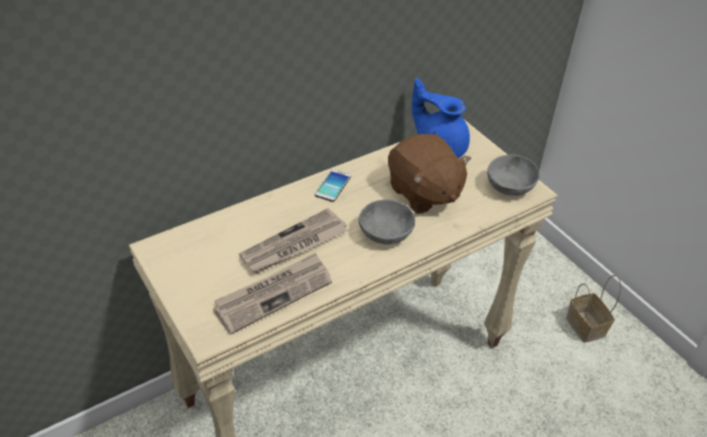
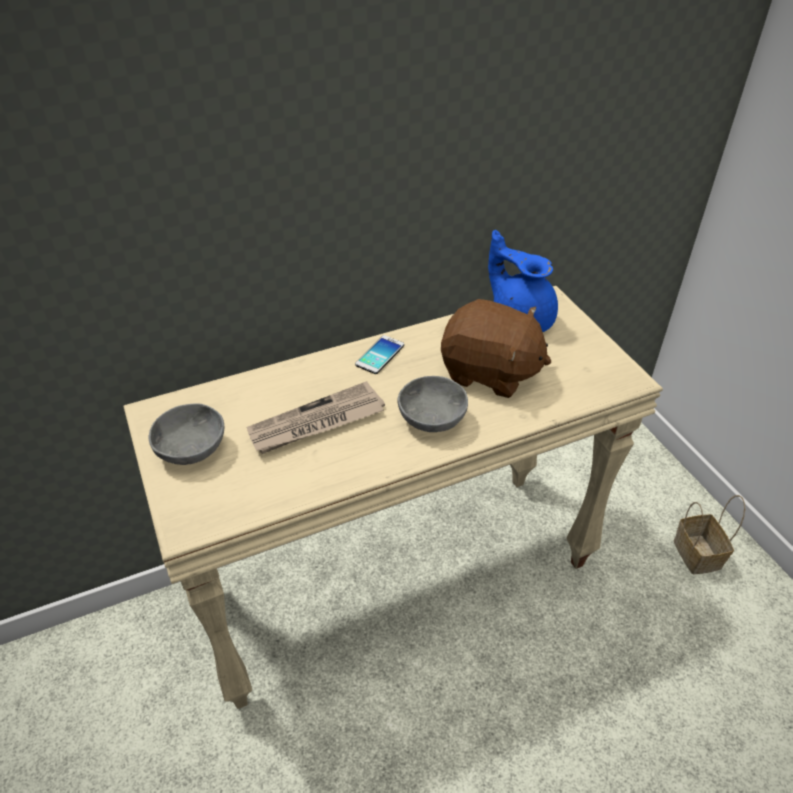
camera: 10 degrees right, 0 degrees up
newspaper [213,252,332,335] -> none
brown plush toy [388,134,471,214] -> brown plush toy turned 45 degrees counterclockwise [441,299,551,398]
grey bowl [487,154,540,196] -> grey bowl moved to [148,403,225,465]

